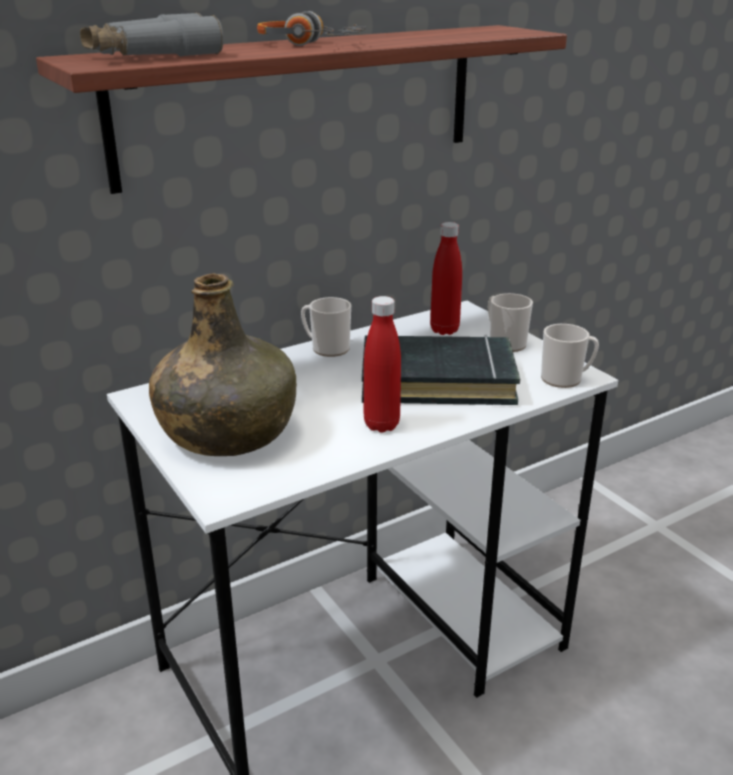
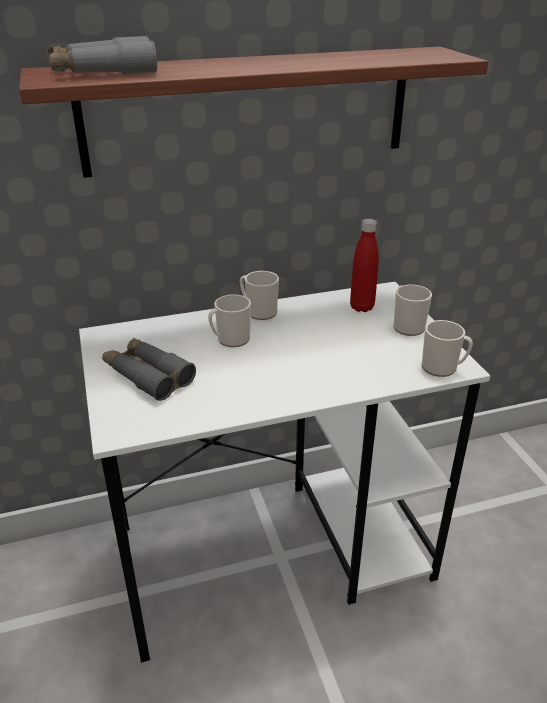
camera: 15 degrees right, 5 degrees up
green bottle [149,273,297,456] -> grey binoculars [102,338,196,401]
headphones [257,11,366,46] -> none
black book [362,334,520,405] -> none
red bottle [364,296,401,432] -> none
none -> mug [208,294,251,347]

